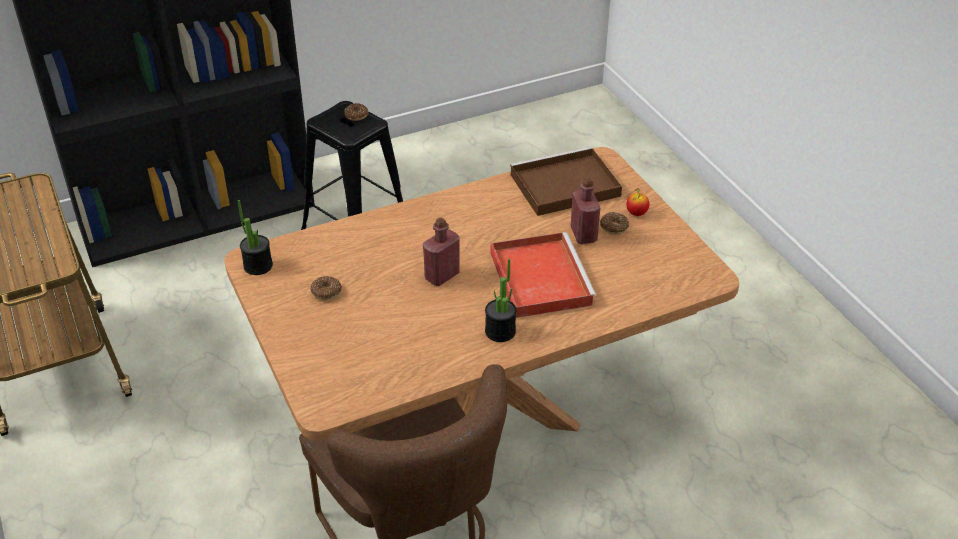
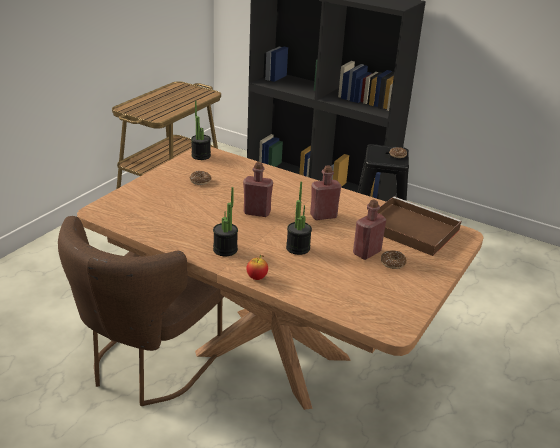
camera: 55 degrees right, 10 degrees down
red tray [490,232,597,318] -> potted plant [286,182,312,255]
apple [626,188,649,216] -> apple moved to [246,255,268,280]
none -> red bottle [310,165,341,220]

